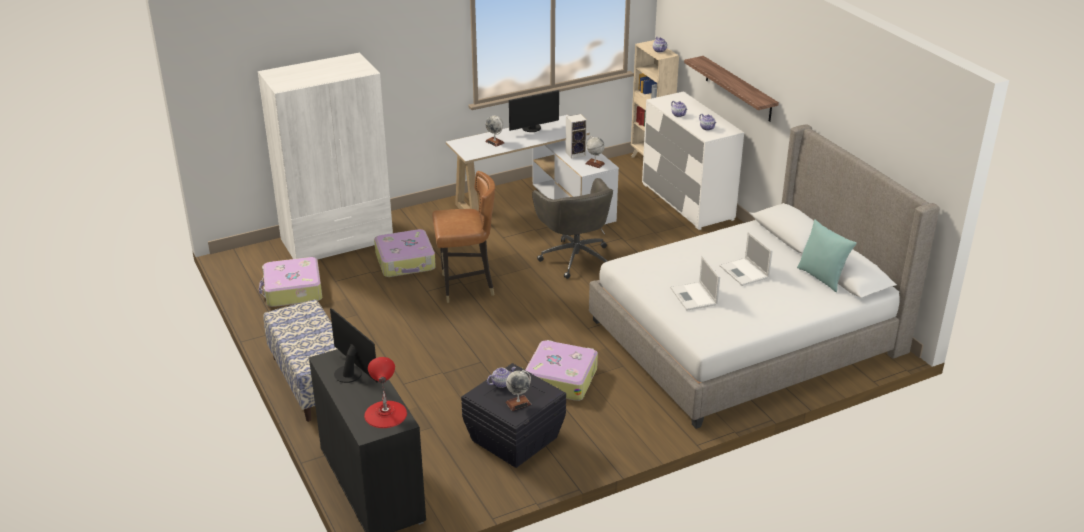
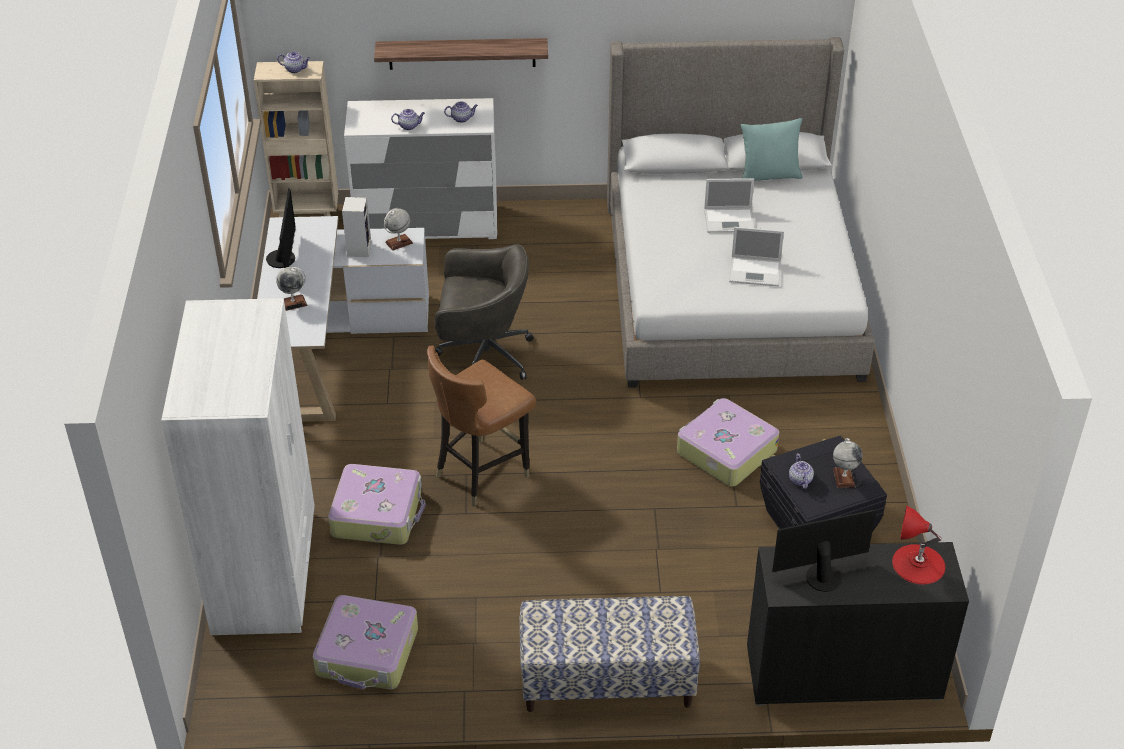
camera: 65 degrees left, 10 degrees up
brown chair [432,171,495,303] -> brown chair turned 150 degrees counterclockwise [427,345,536,507]

